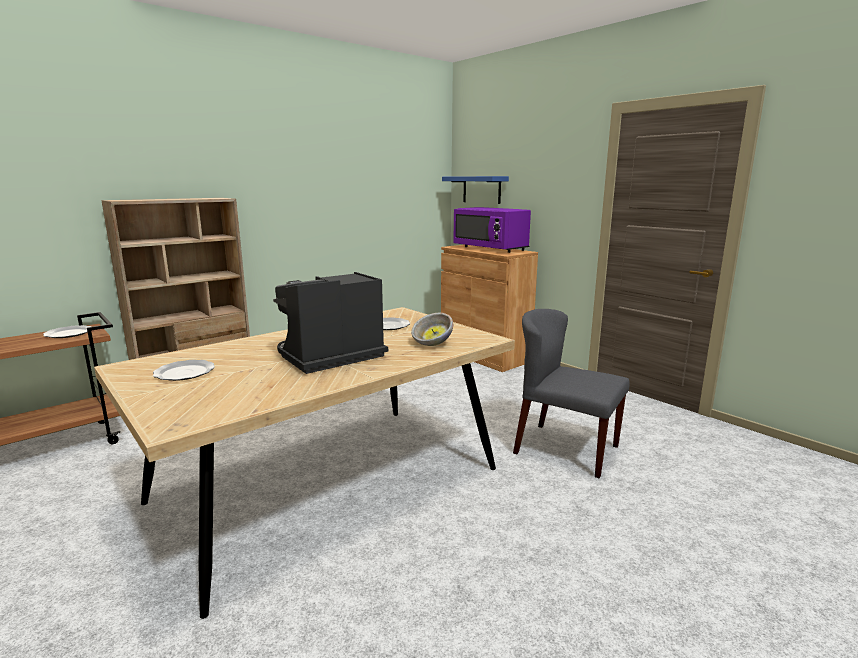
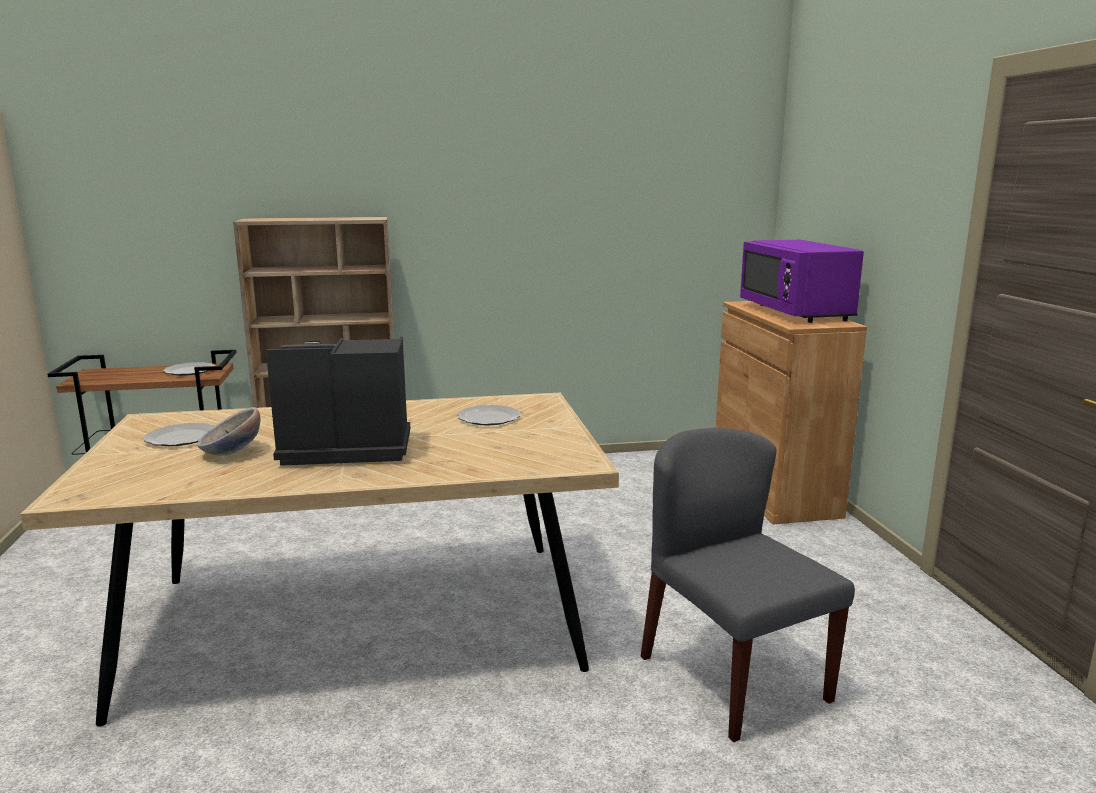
camera: 30 degrees right, 0 degrees up
bowl [411,313,453,346] -> bowl moved to [197,407,260,456]
blue shelf [442,176,509,204] -> none

